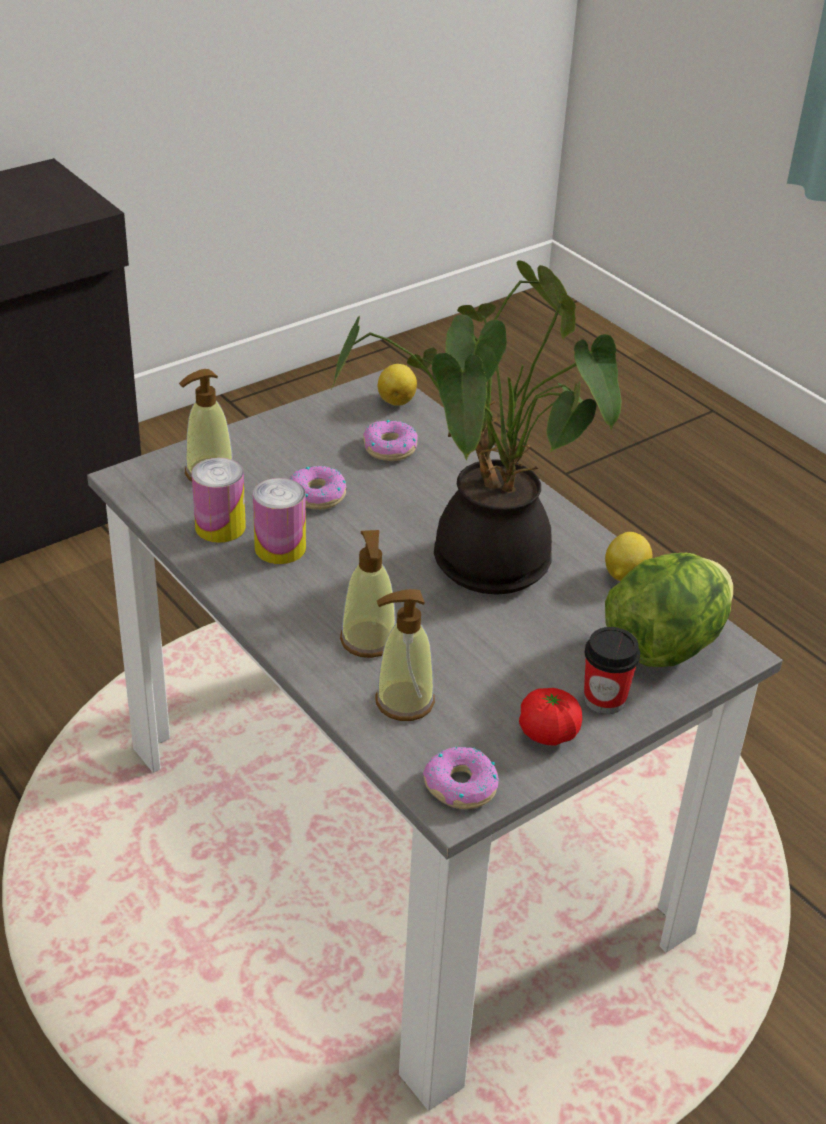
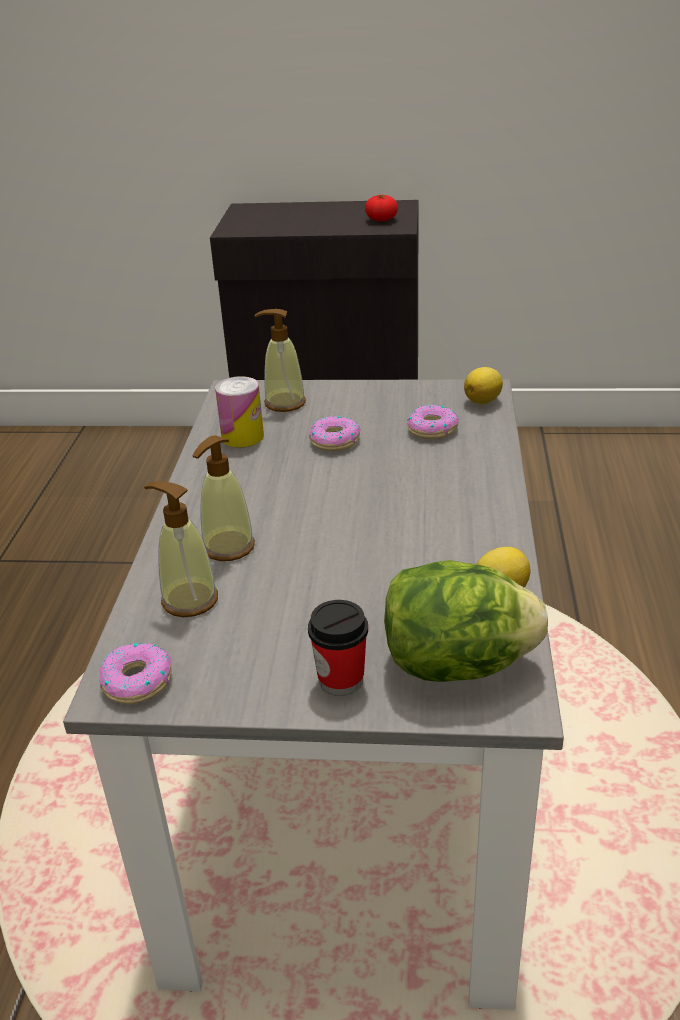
camera: 45 degrees right, 5 degrees down
can [253,478,306,564] -> none
potted plant [331,260,622,595] -> none
tomato [519,688,582,746] -> tomato moved to [365,195,398,221]

